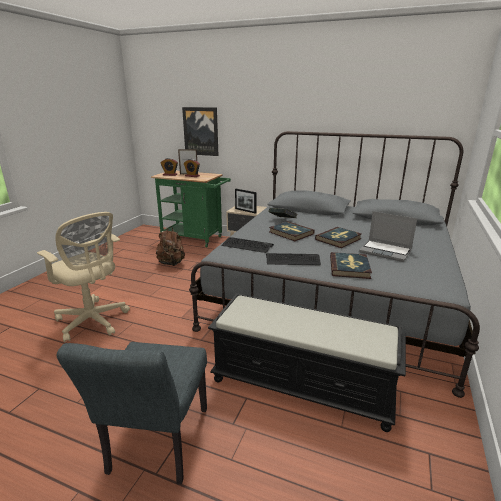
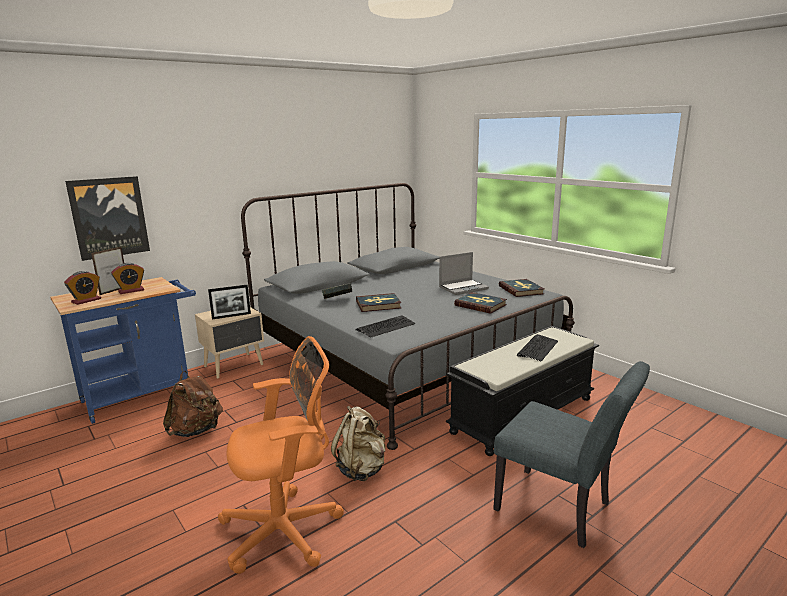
camera: 60 degrees left, 5 degrees down
beige office chair [37,212,130,342] -> orange office chair [218,336,344,574]
green cart [151,171,231,247] -> blue cart [50,277,196,424]
keyboard [266,253,321,265] -> keyboard moved to [517,334,558,361]
book [315,227,362,248] -> book moved to [499,279,544,297]
none -> beige backpack [331,406,386,481]

